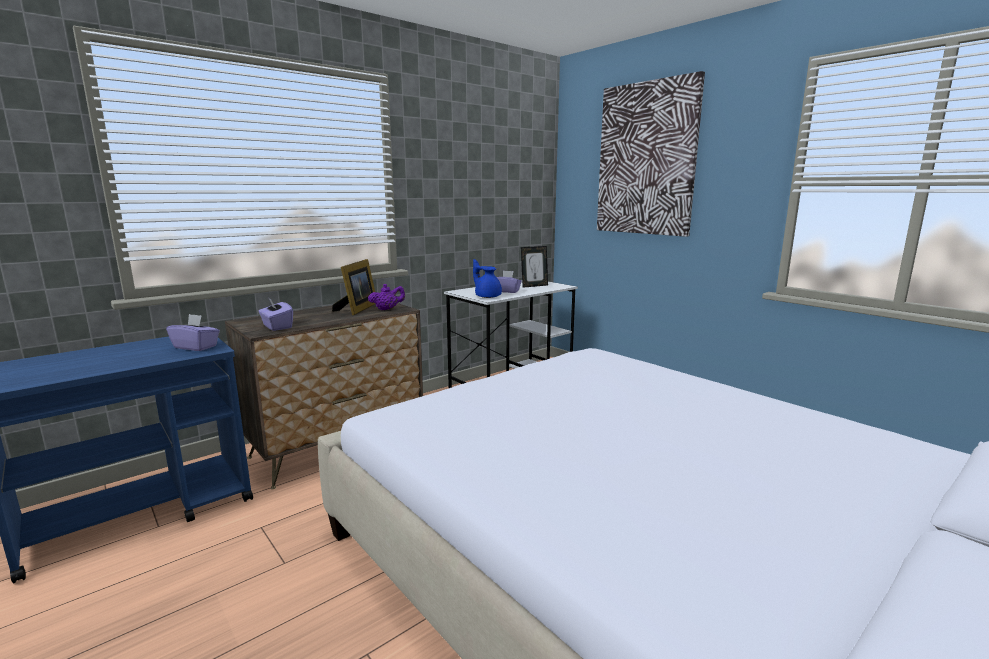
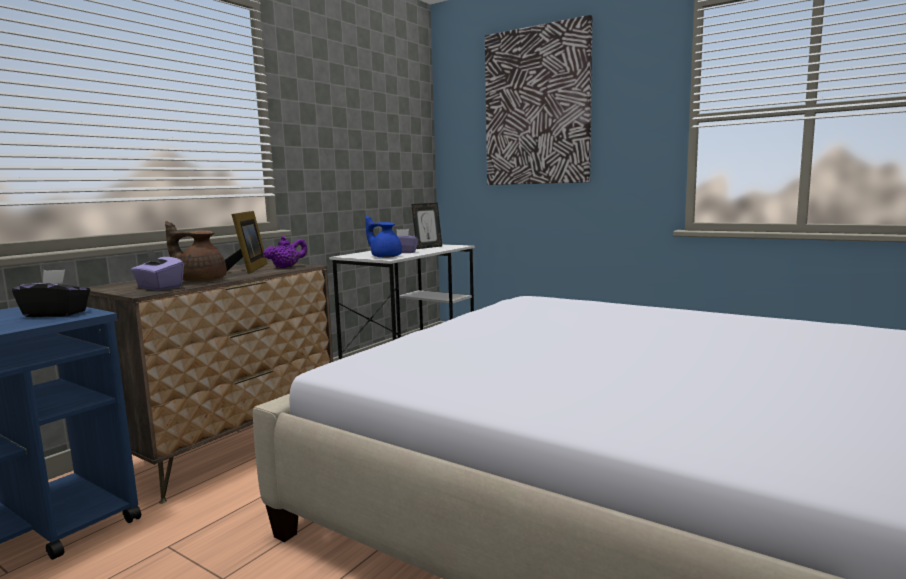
camera: 15 degrees left, 5 degrees down
purple tissue box [166,314,220,351] -> black tissue box [12,269,90,317]
none -> brown teapot [165,221,227,282]

